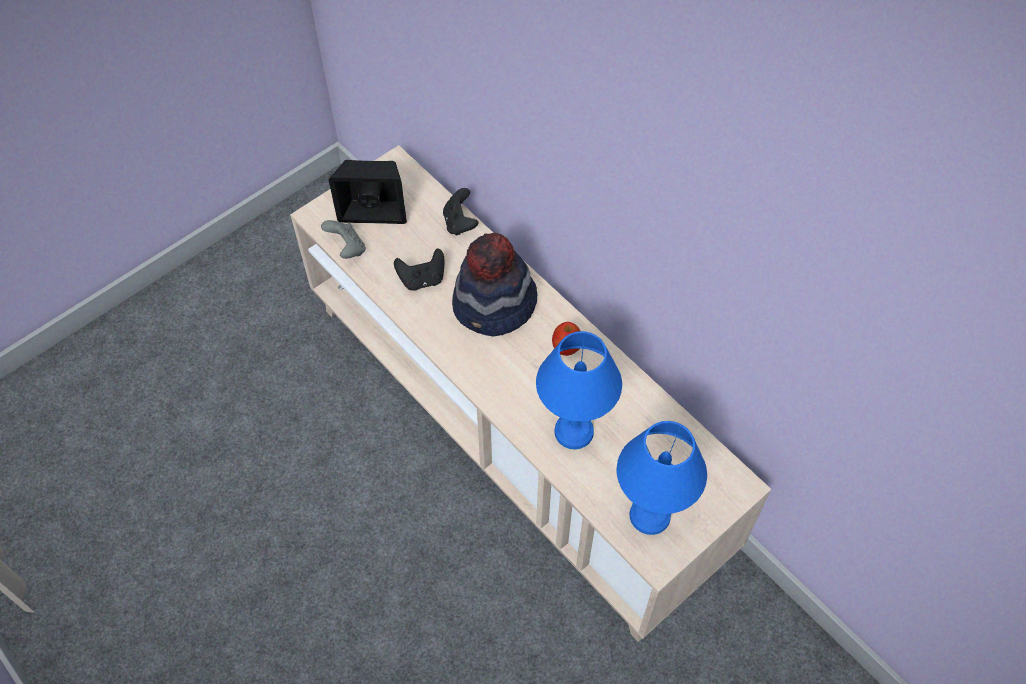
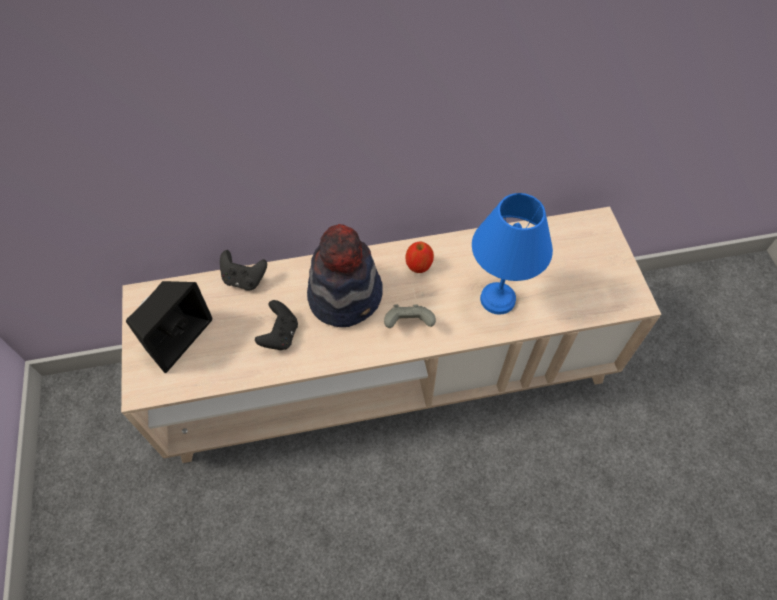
camera: 60 degrees left, 0 degrees up
grey game controller [321,220,366,259] -> grey game controller moved to [384,305,436,328]
blue table lamp [617,421,707,535] -> none

